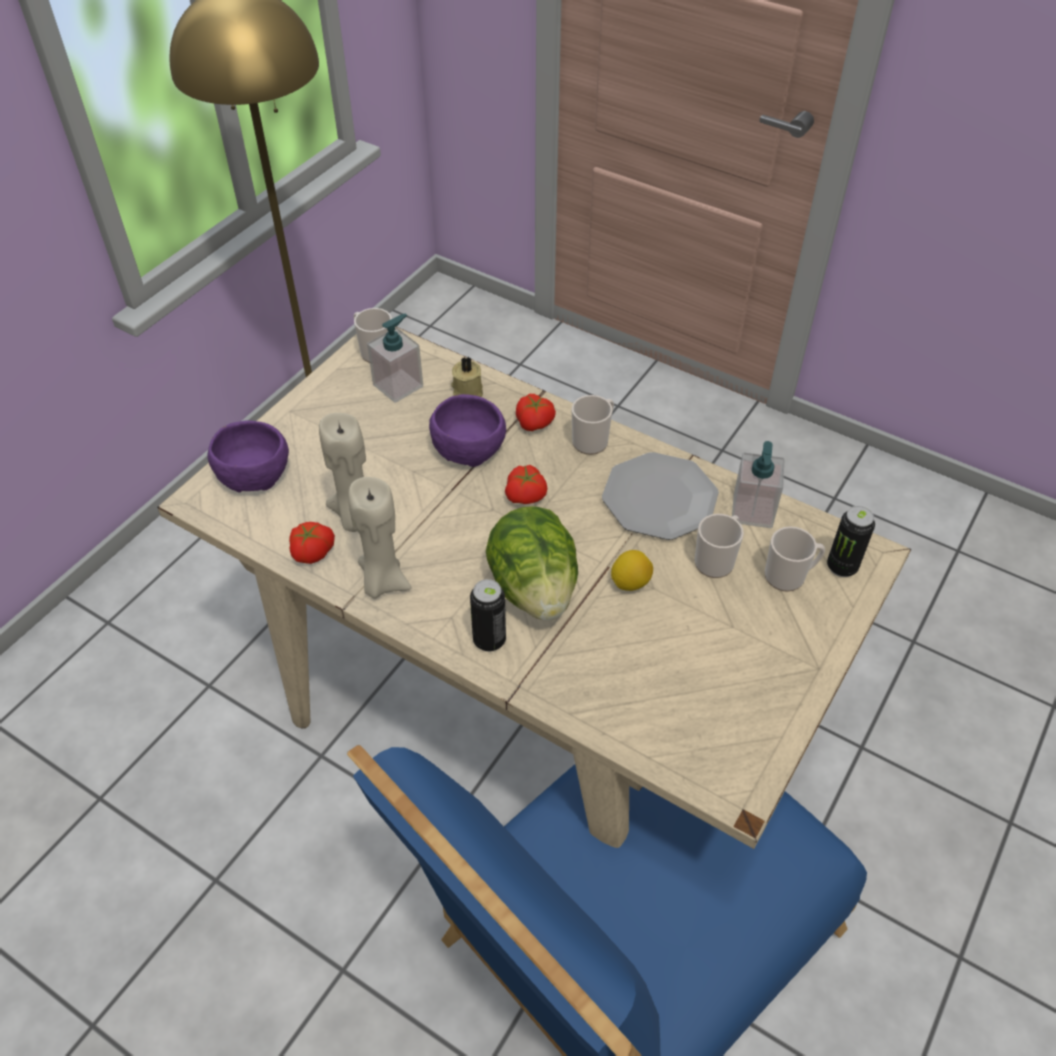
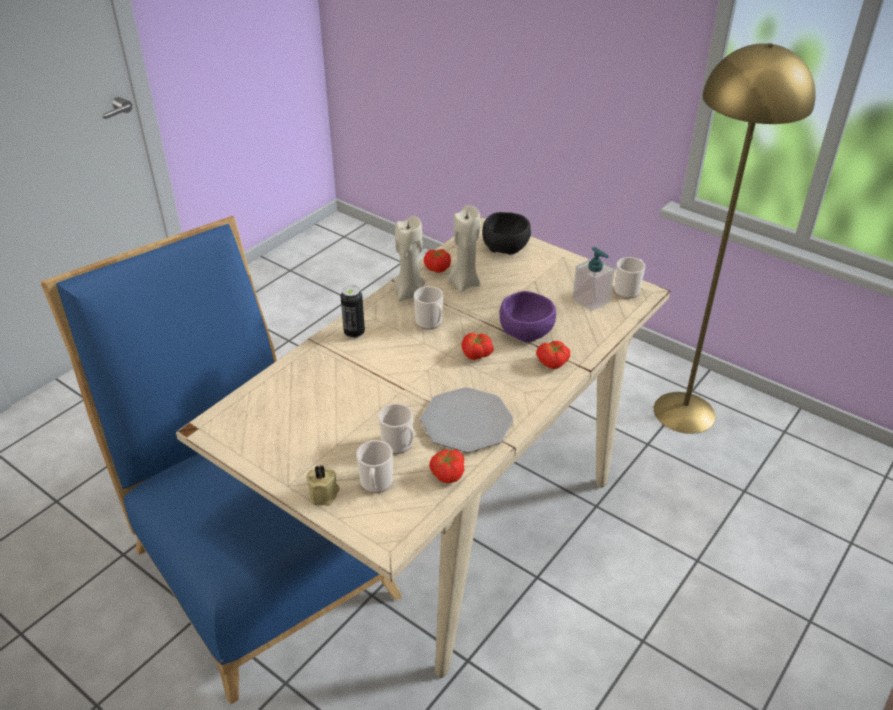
camera: 95 degrees right, 10 degrees down
purple bowl [207,421,289,492] -> black bowl [482,212,531,255]
beige candle [451,357,483,397] -> beige candle moved to [306,464,340,506]
lettuce [486,506,578,621] -> none
mug [572,395,614,455] -> mug moved to [414,286,443,330]
lemon [611,550,653,591] -> none
soap dispenser [732,441,785,528] -> tomato [429,450,464,483]
can [827,506,875,577] -> none

